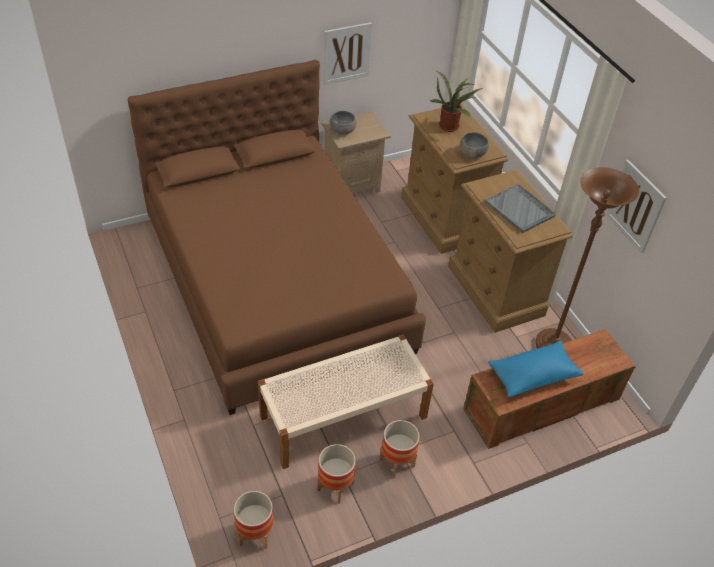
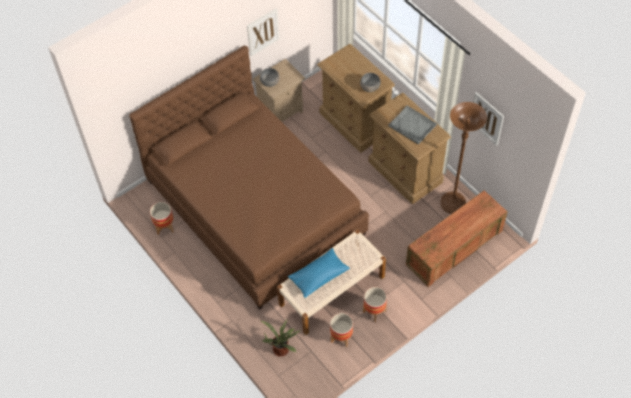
camera: 10 degrees left, 10 degrees up
planter [233,491,273,549] -> planter moved to [150,202,174,235]
potted plant [430,70,484,132] -> potted plant moved to [261,320,300,357]
blue pillow [488,341,583,398] -> blue pillow moved to [288,248,350,298]

